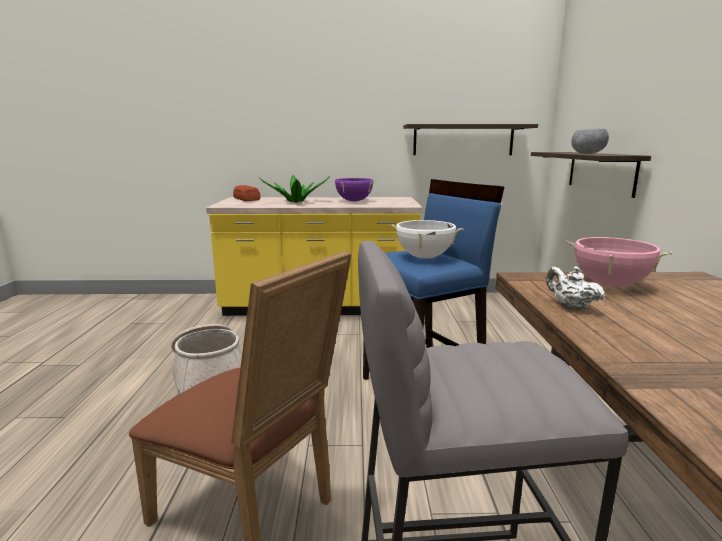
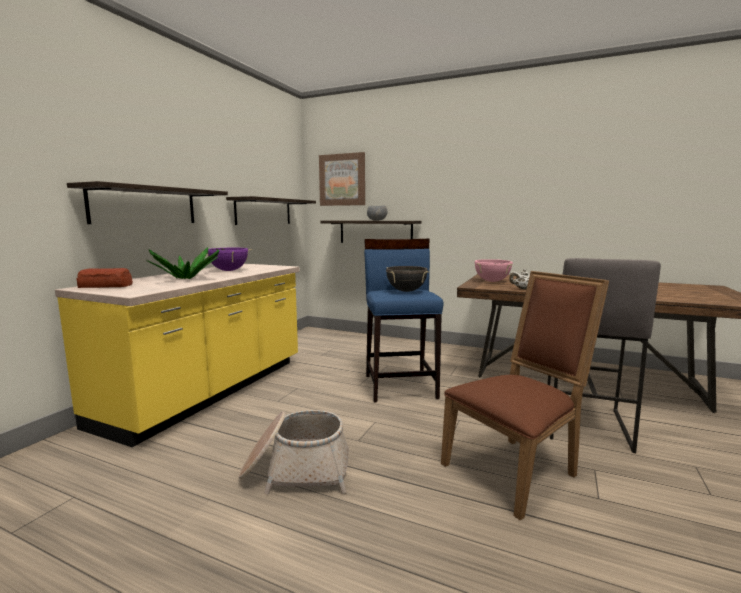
camera: 65 degrees left, 5 degrees down
white cooking pot [390,220,464,258] -> black cooking pot [386,266,428,292]
none -> shelf [67,181,228,224]
none -> picture [319,152,365,206]

